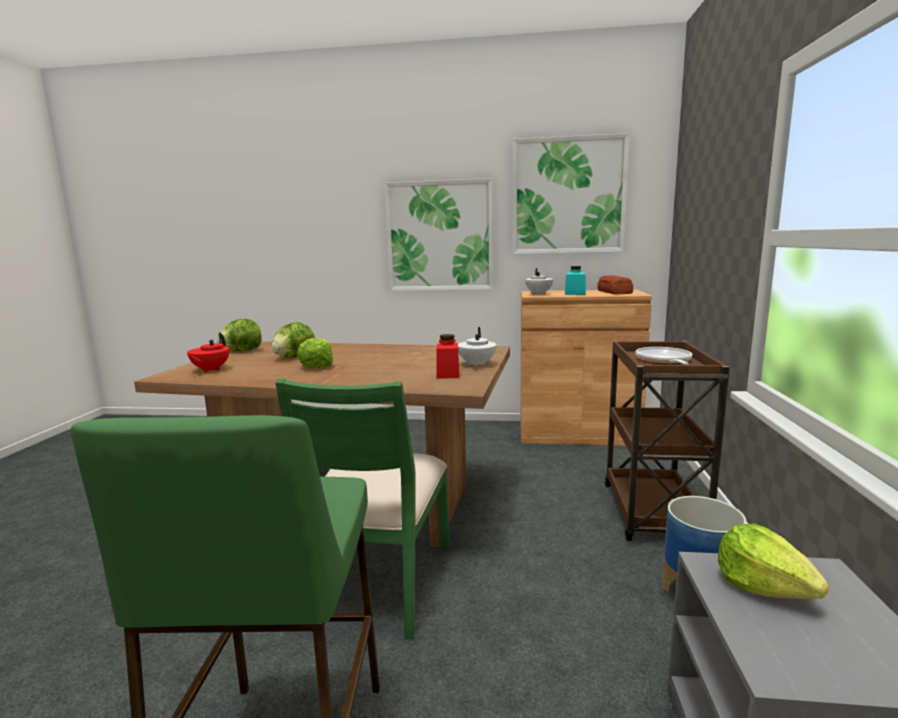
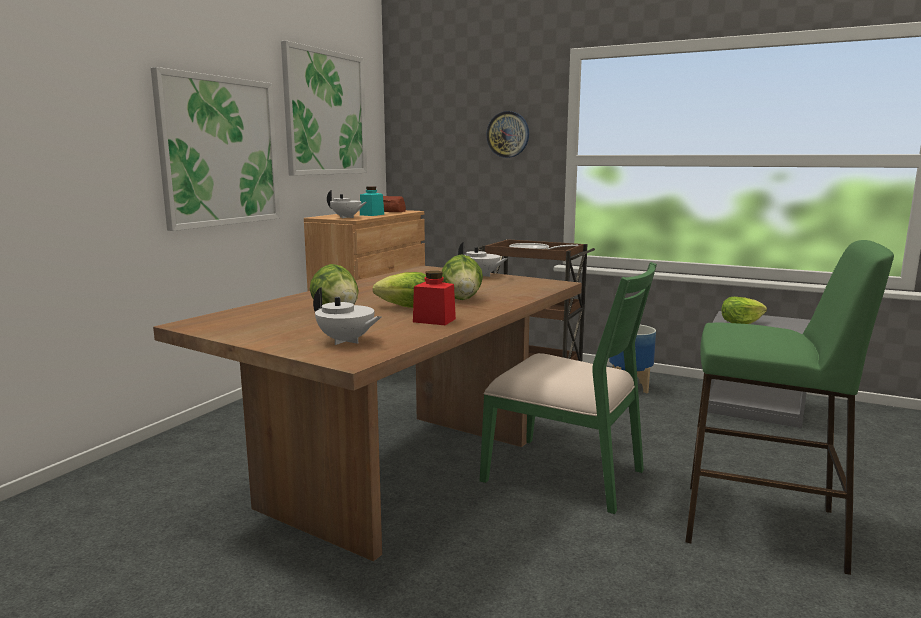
camera: 70 degrees left, 0 degrees up
red teapot [187,333,230,372] -> white teapot [313,287,381,345]
lettuce [217,319,262,351] -> lettuce moved to [442,254,483,300]
red jar [436,334,459,379] -> red jar moved to [413,271,456,325]
none -> wall clock [486,111,529,158]

